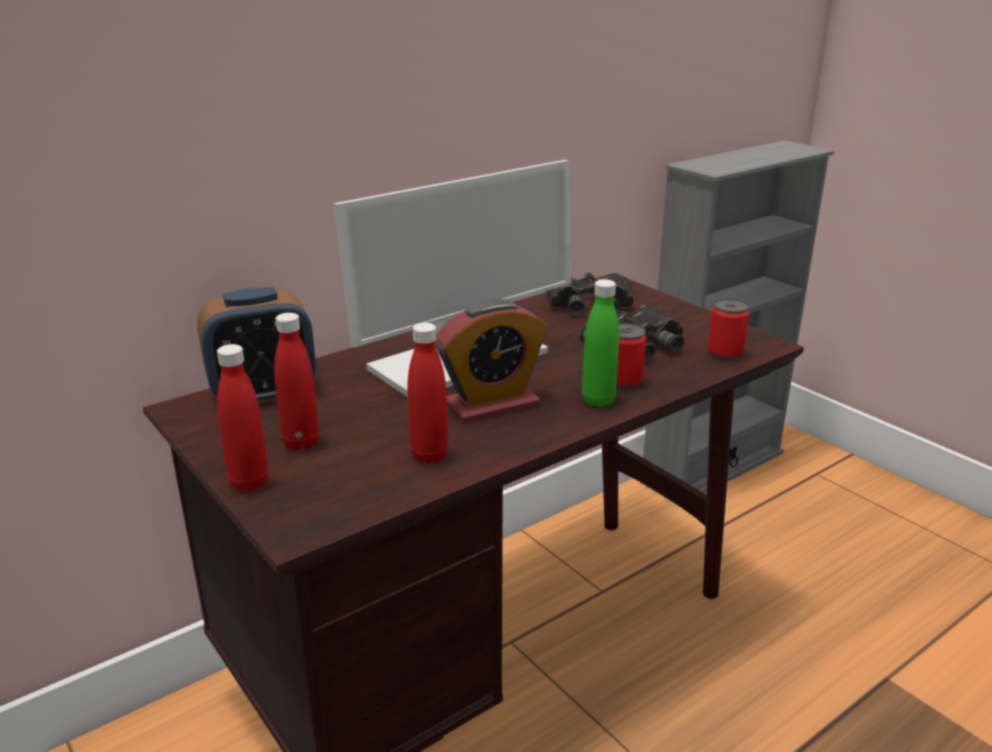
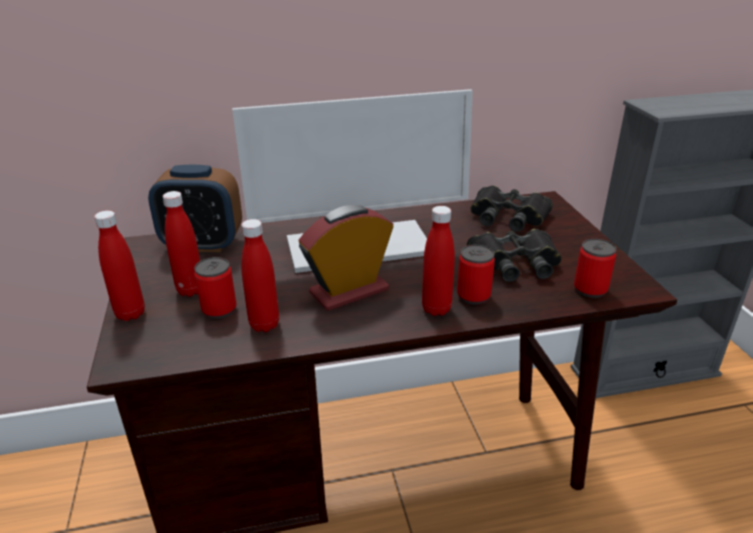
camera: 25 degrees right, 5 degrees up
alarm clock [435,299,548,423] -> alarm clock turned 150 degrees clockwise [299,205,394,311]
green bottle [582,279,619,407] -> red bottle [422,206,455,316]
none -> can [194,257,237,319]

